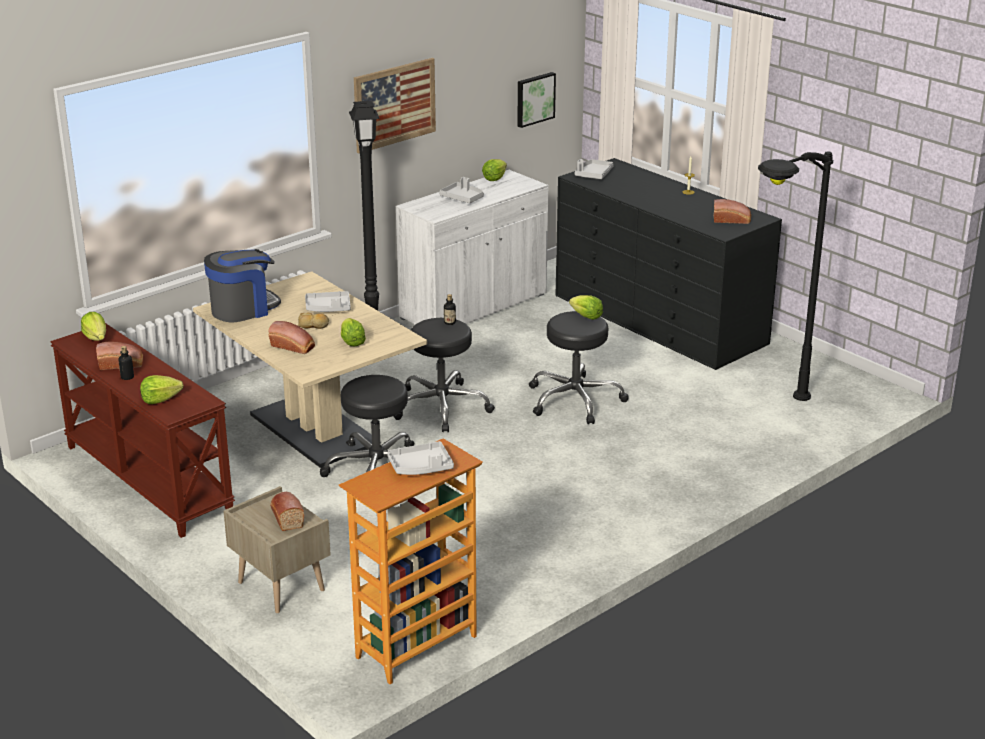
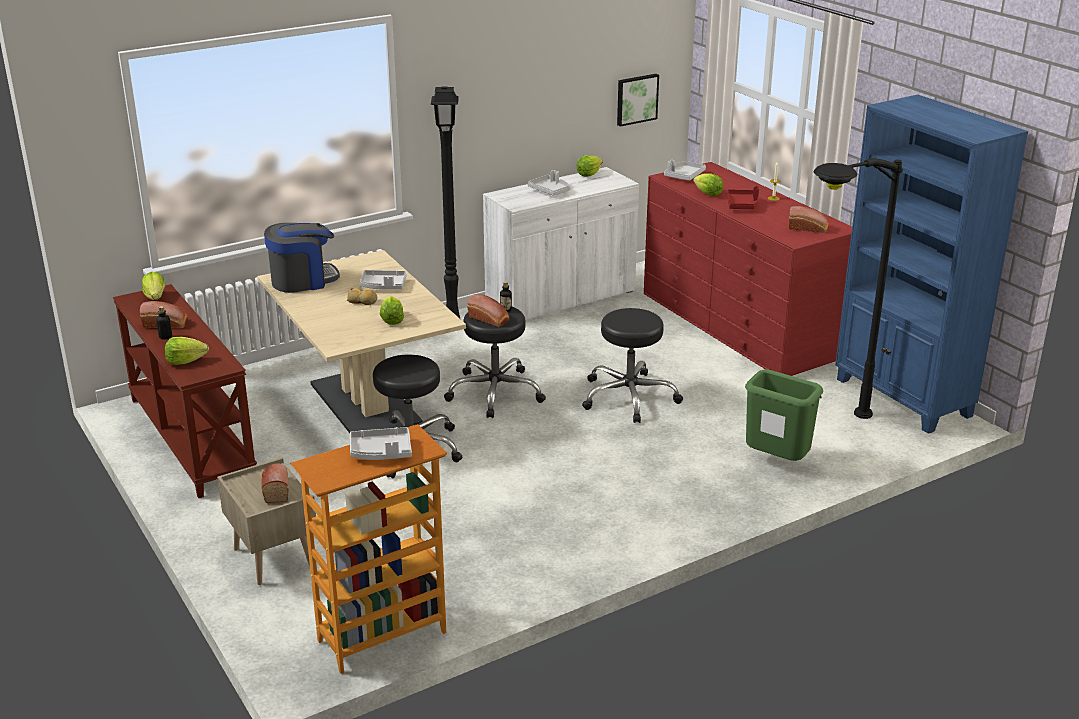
camera: 10 degrees right, 0 degrees up
bread [268,321,315,354] -> bread moved to [467,294,509,327]
picture [354,58,436,154] -> none
black dresser [556,158,782,370] -> red dresser [644,162,852,376]
lettuce [569,295,603,320] -> lettuce moved to [693,173,723,196]
none -> red tray [727,186,759,209]
none -> green trash can [745,369,823,461]
none -> blue bookcase [835,95,1028,434]

